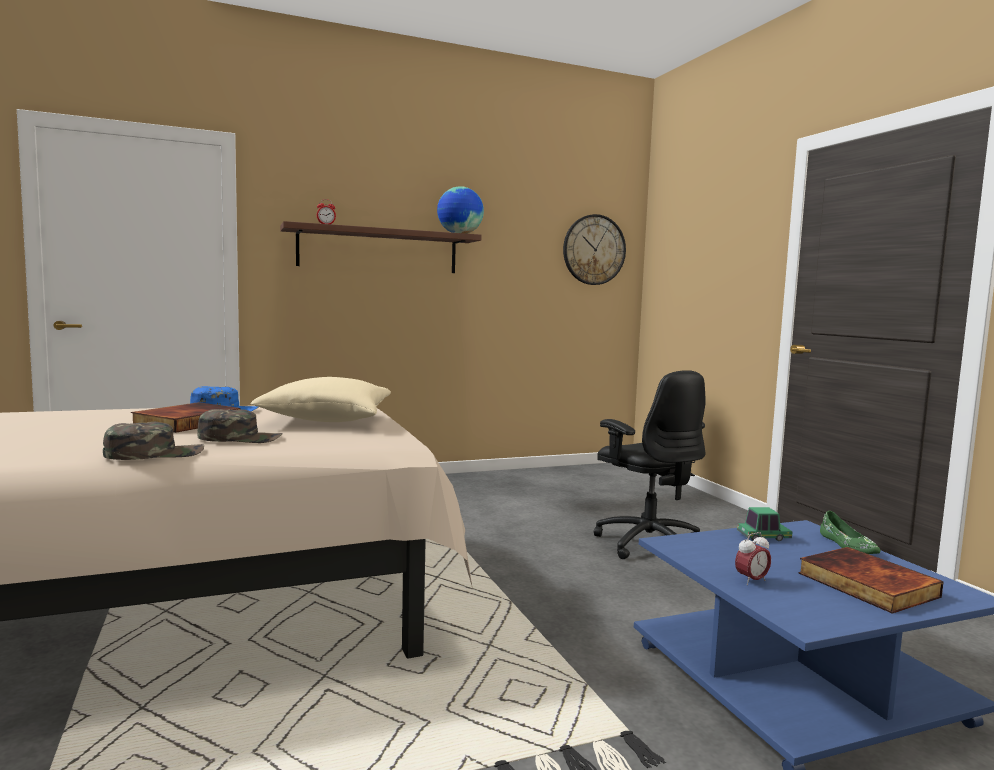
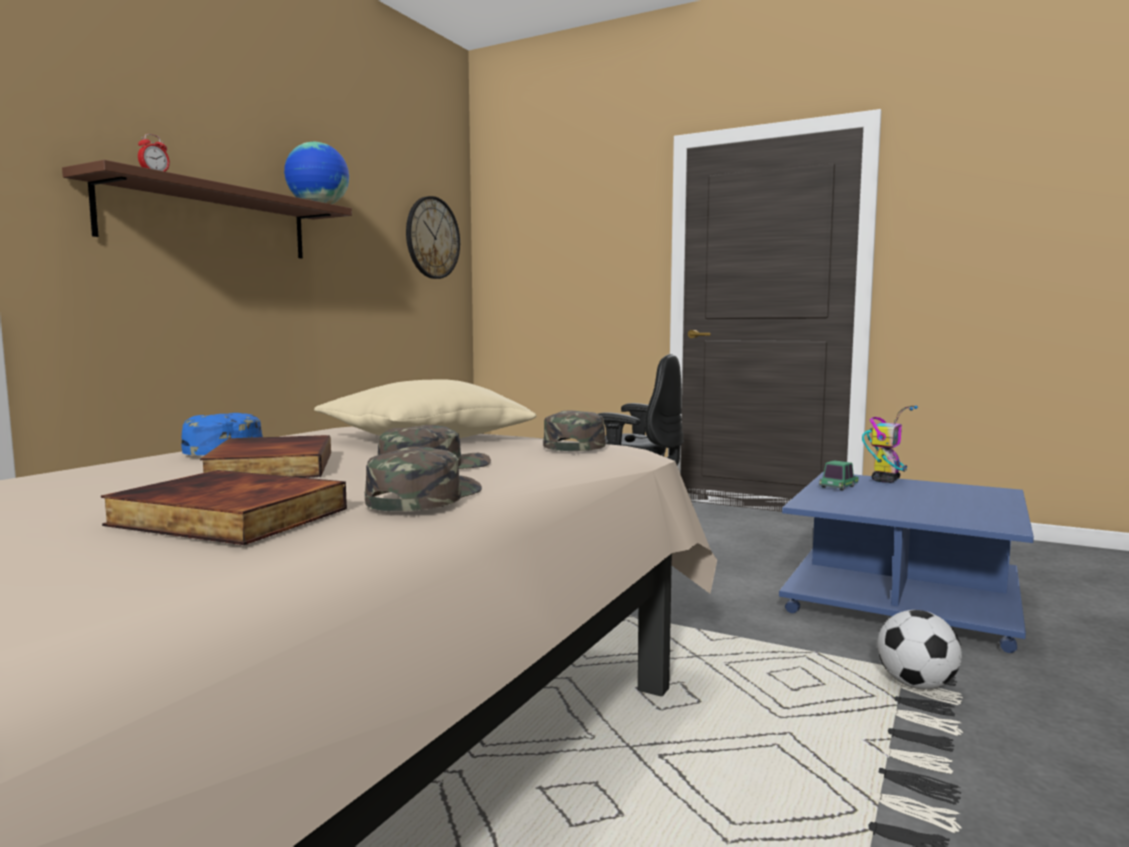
camera: 40 degrees left, 0 degrees up
alarm clock [735,532,771,585] -> none
book [798,547,944,614] -> book moved to [101,470,347,545]
green shoe [820,511,881,554] -> toy robot [862,406,918,483]
none -> green cap [543,411,608,451]
none -> football [877,610,962,689]

